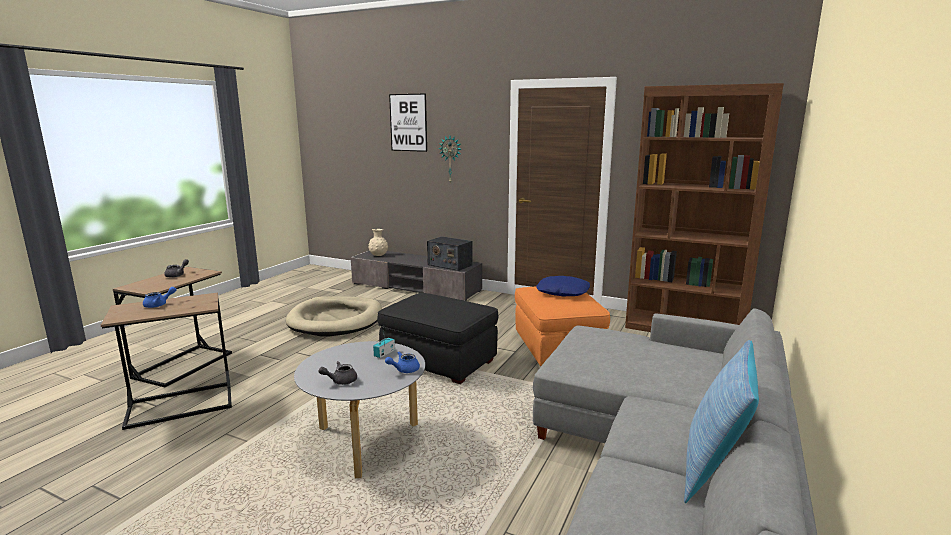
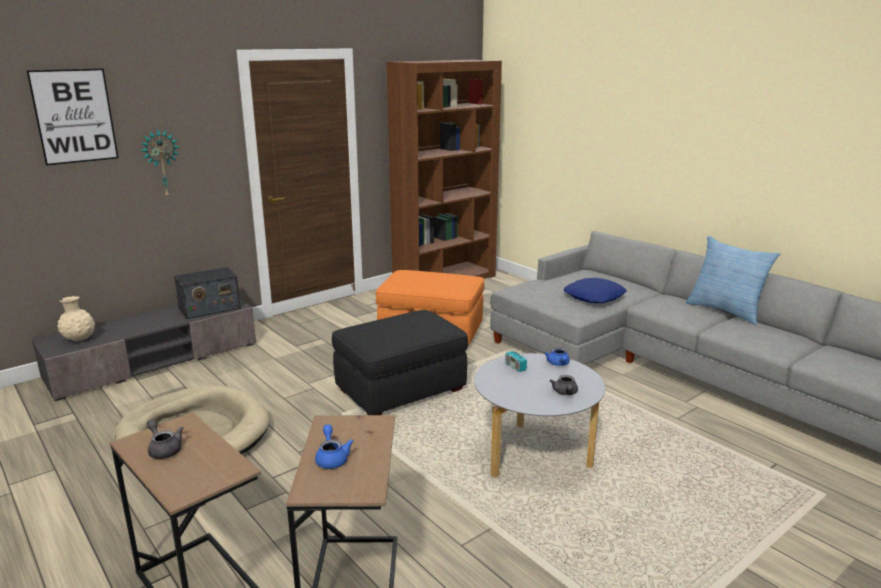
camera: 65 degrees left, 5 degrees up
blue pillow [536,276,590,296] -> blue pillow moved to [564,278,627,303]

